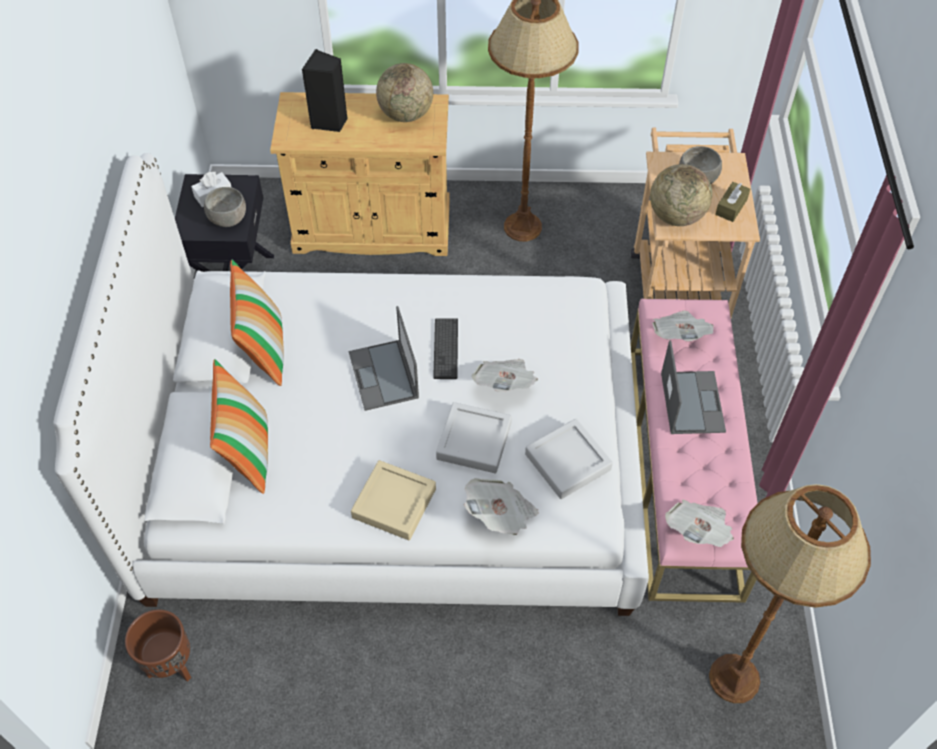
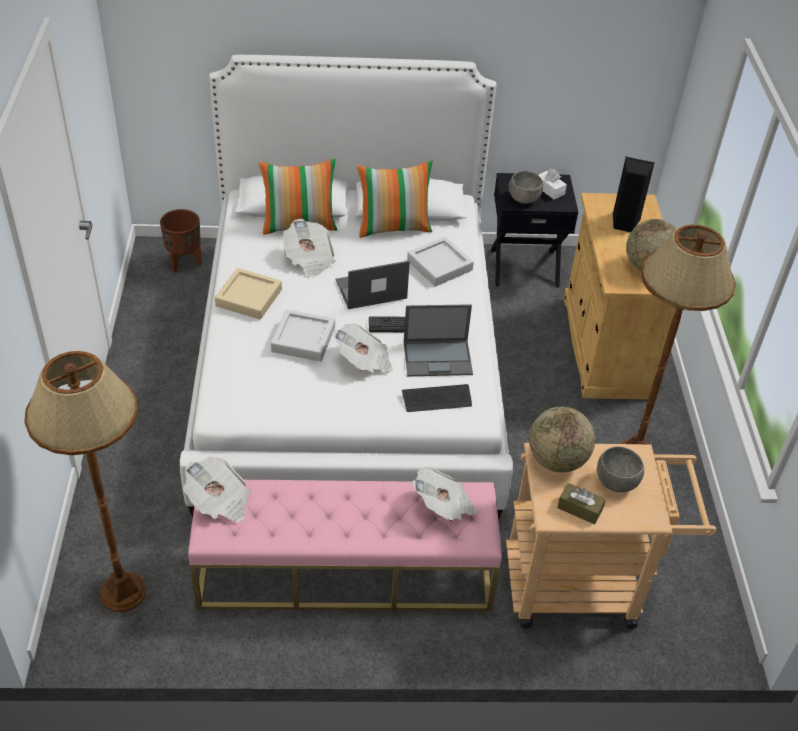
camera: 85 degrees right, 10 degrees down
newspaper [464,478,539,535] -> newspaper moved to [283,219,335,278]
grey tray [525,419,613,499] -> grey tray moved to [407,237,474,287]
laptop [661,340,726,434] -> laptop moved to [404,304,473,376]
none -> keyboard [402,384,472,412]

